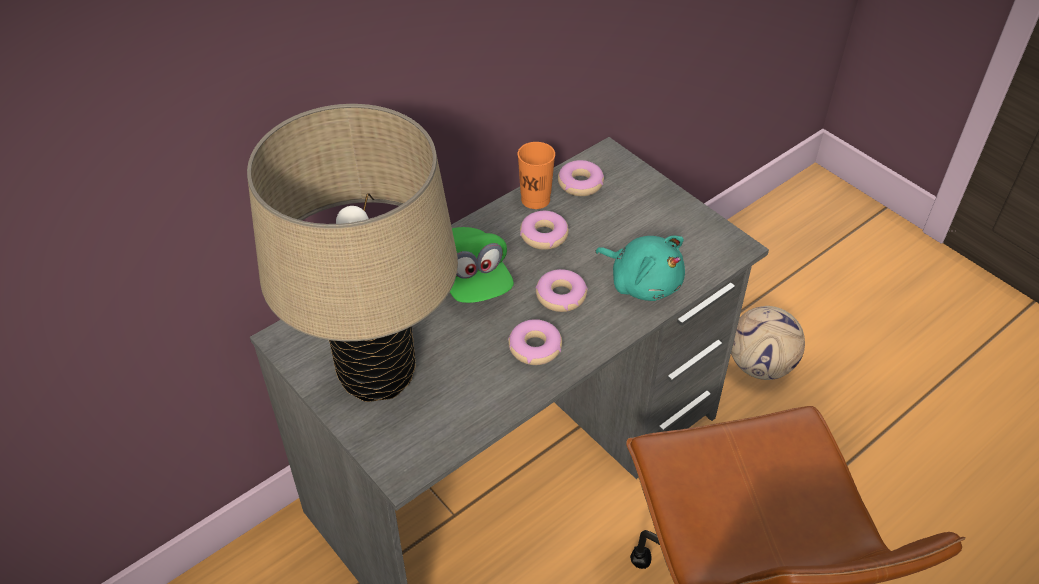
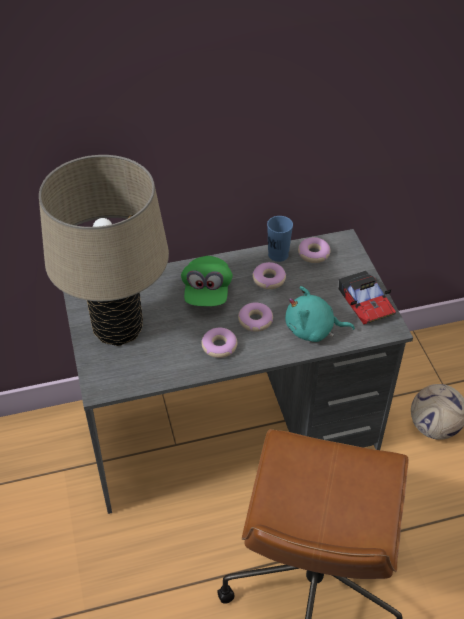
camera: 25 degrees right, 0 degrees up
orange cup [518,142,555,209] -> blue cup [267,216,293,262]
turquoise plush toy [595,235,685,301] -> turquoise plush toy turned 120 degrees clockwise [285,286,355,342]
none -> toy car [339,271,396,324]

